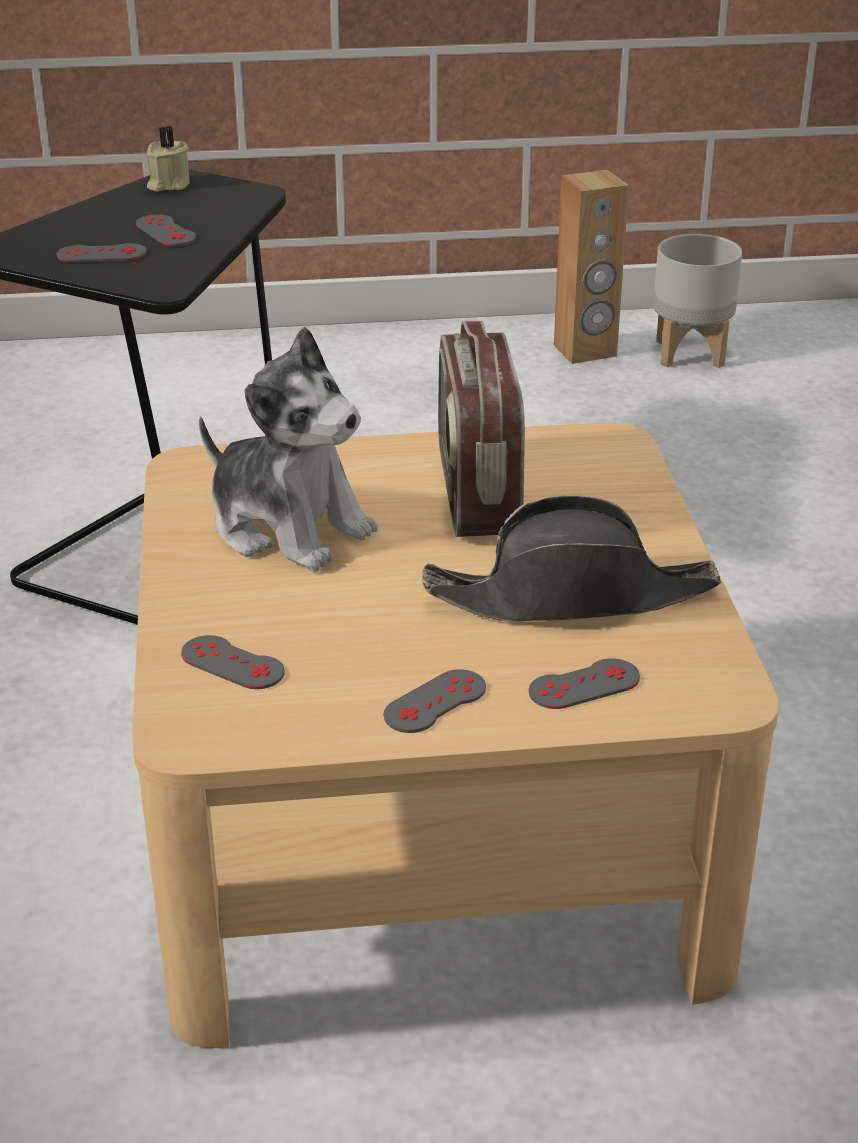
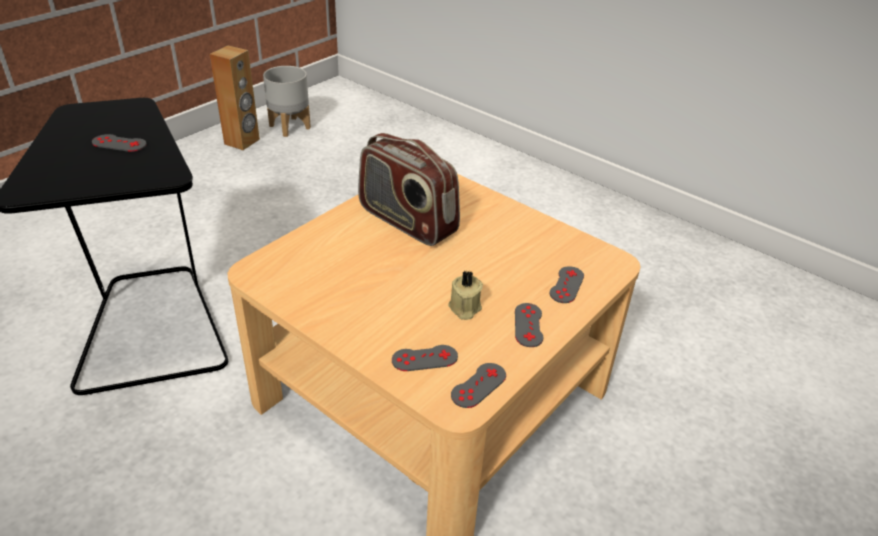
camera: 45 degrees left, 5 degrees up
grey game controller [57,243,147,263] -> grey game controller moved to [451,363,506,408]
beige candle [147,126,190,192] -> beige candle moved to [448,271,483,320]
plush toy [199,327,378,572] -> none
black hat [422,495,721,622] -> none

